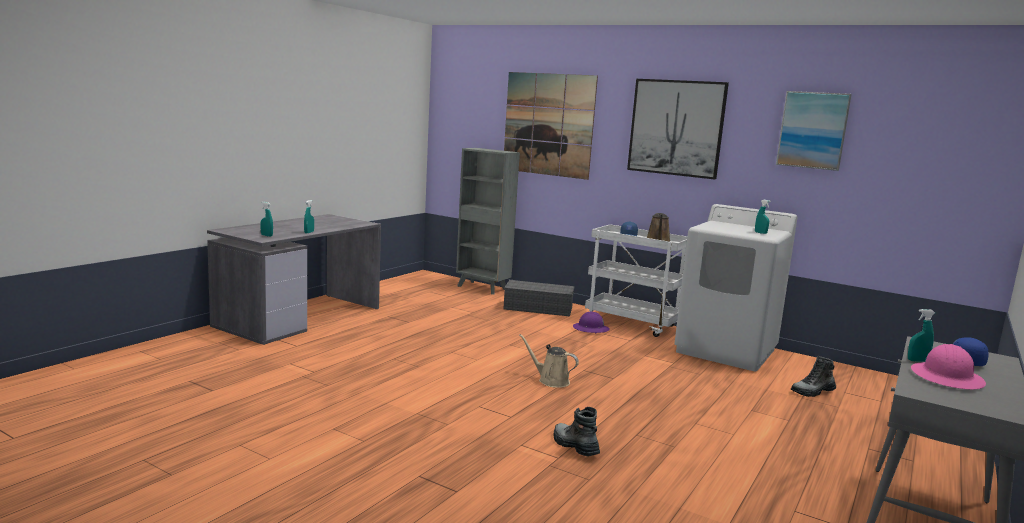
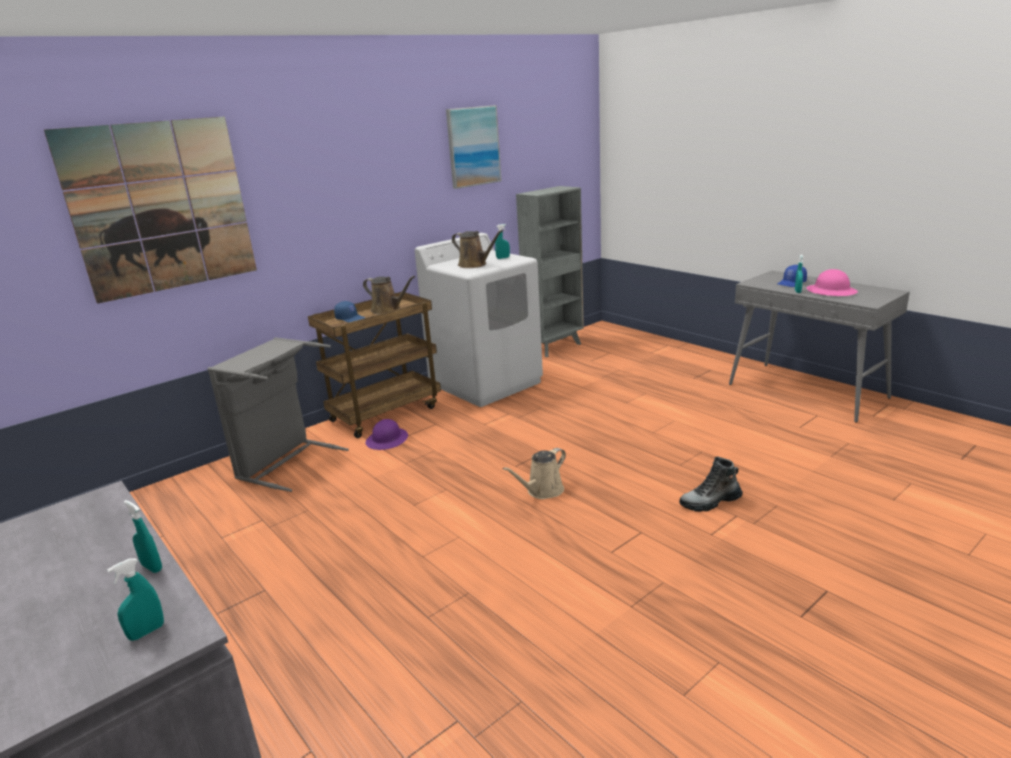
camera: 70 degrees left, 10 degrees up
grey bookcase [456,148,520,295] -> grey bookcase moved to [516,186,584,357]
grey storage box [503,280,575,316] -> grey laundry basket [208,337,349,492]
white cart [585,224,687,337] -> brown cart [308,292,441,438]
picture [627,79,729,180] -> none
boot [791,356,836,397] -> none
none -> brown watering can [452,230,503,268]

